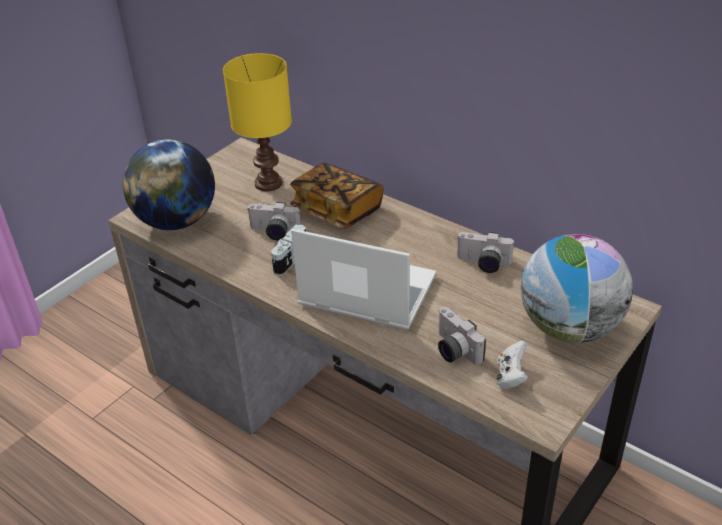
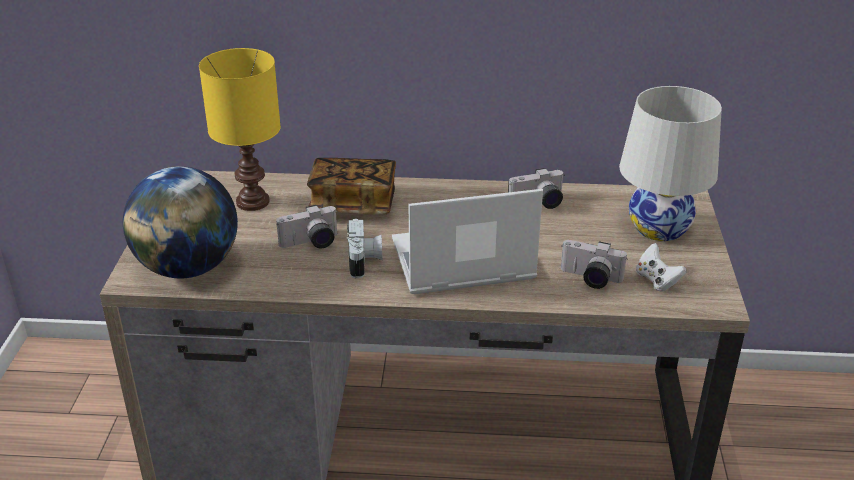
camera: 35 degrees left, 5 degrees down
globe [521,234,633,343] -> white table lamp [619,86,722,241]

